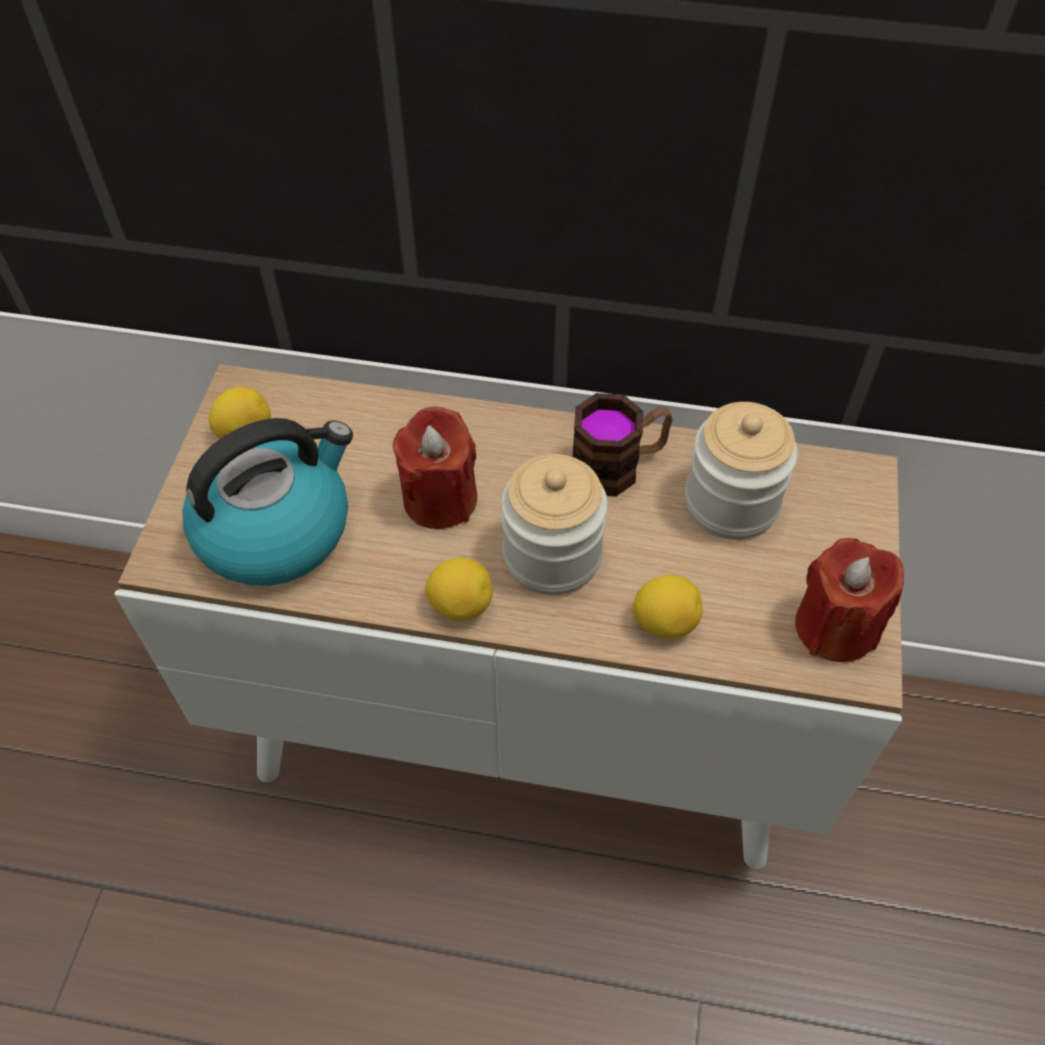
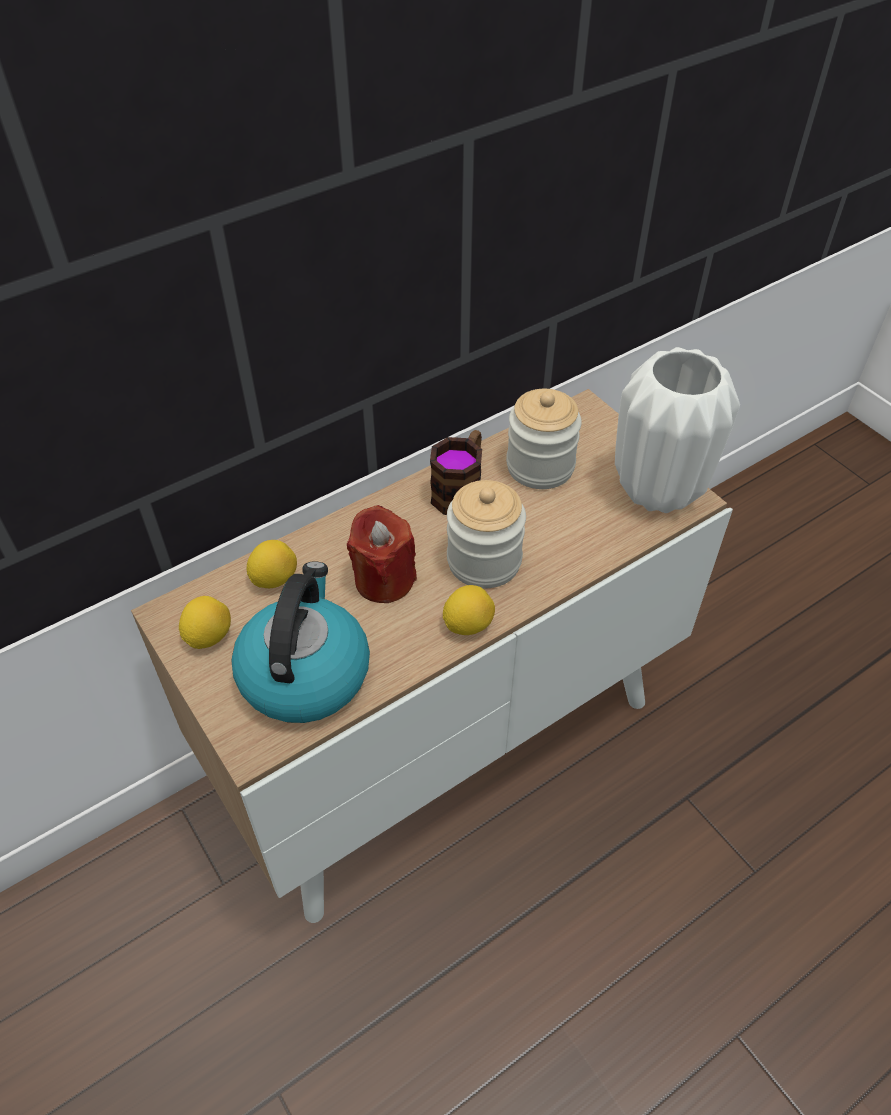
camera: 45 degrees left, 5 degrees down
lemon [632,575,703,638] -> lemon moved to [246,540,297,588]
red candle [795,538,904,662] -> white vase [615,347,740,513]

